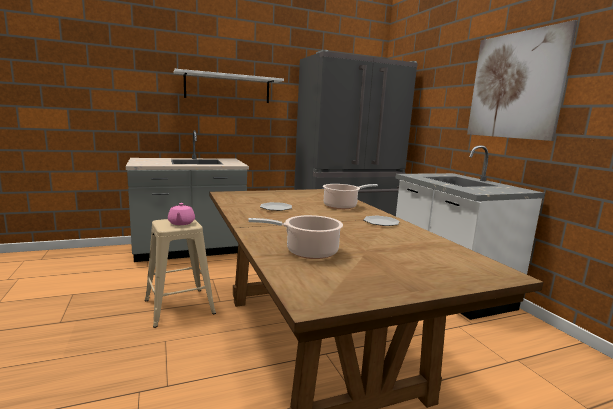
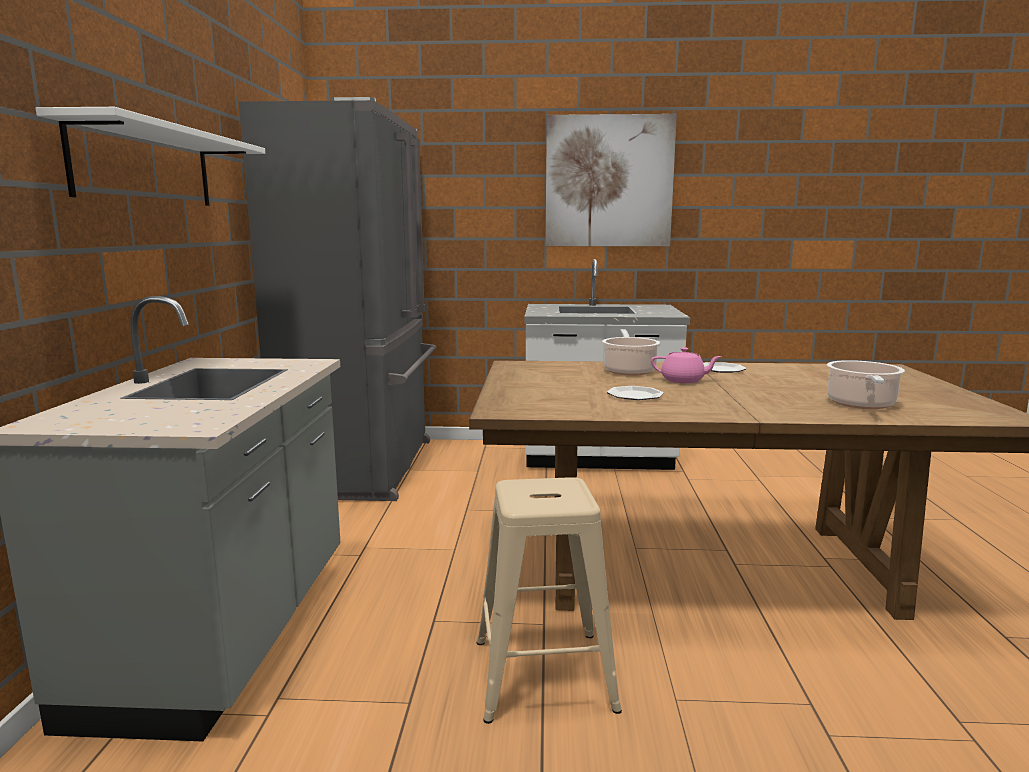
camera: 65 degrees left, 0 degrees up
pink teapot [168,203,195,225] -> pink teapot moved to [651,347,722,383]

